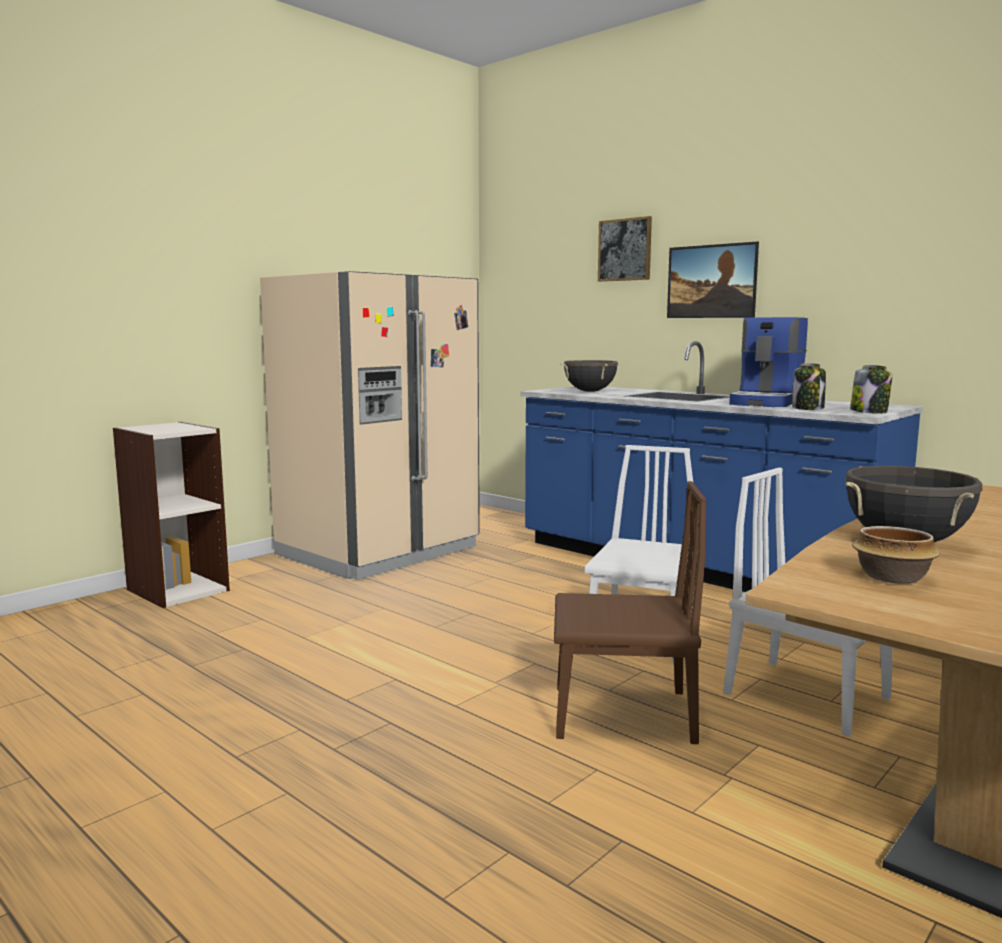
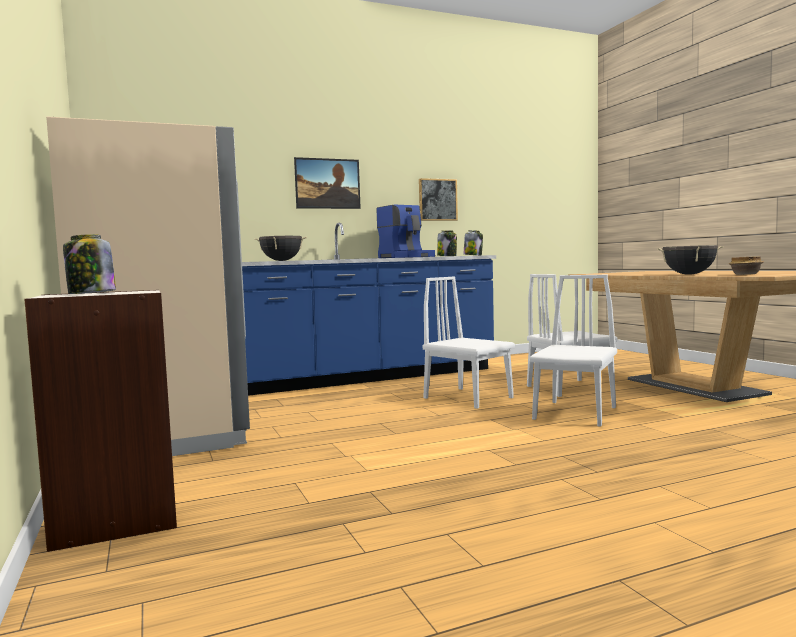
camera: 65 degrees left, 5 degrees down
brown chair [554,481,707,744] -> white chair [530,275,617,427]
picture [598,216,652,282] -> picture moved to [419,178,458,221]
none -> jar [63,234,116,294]

